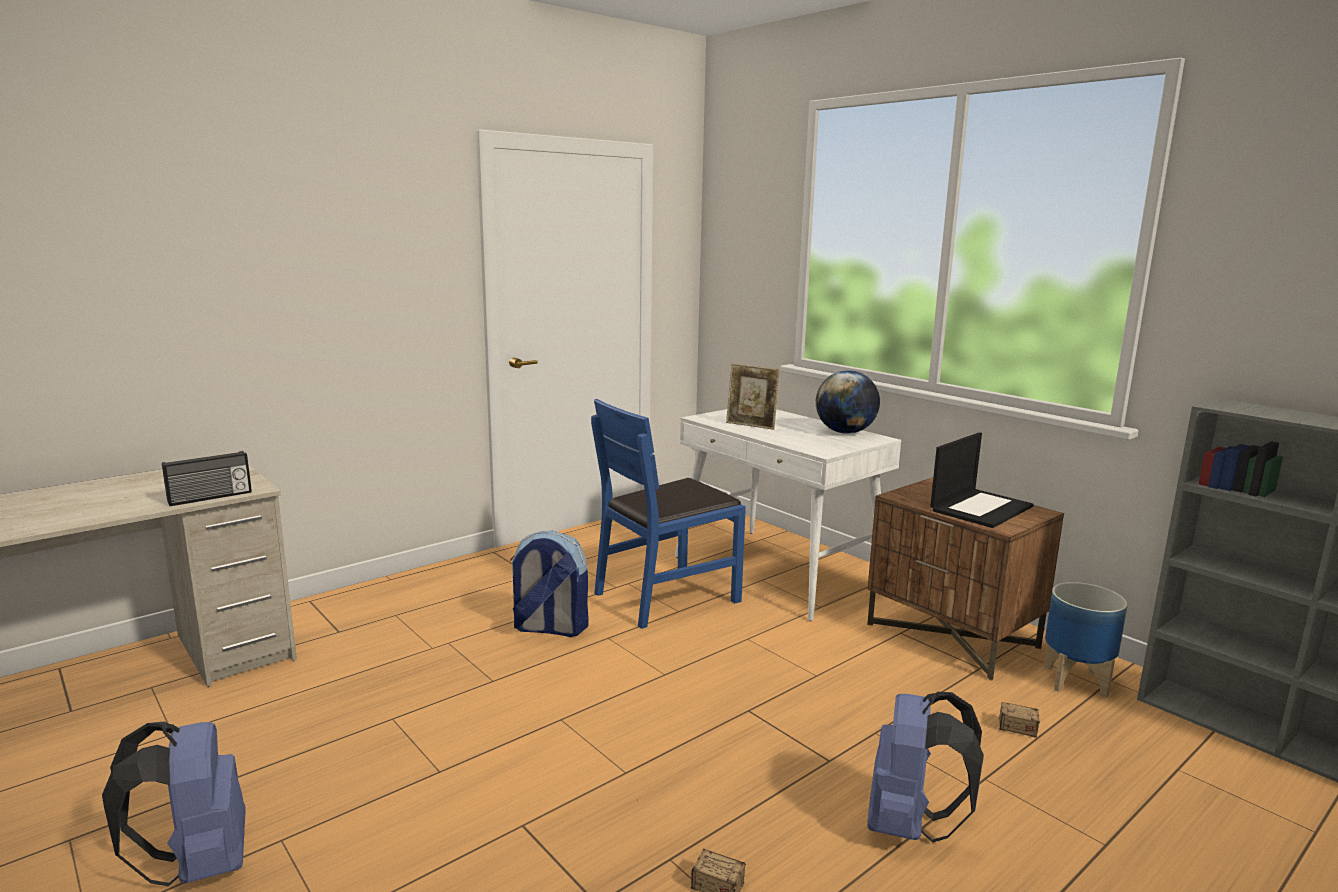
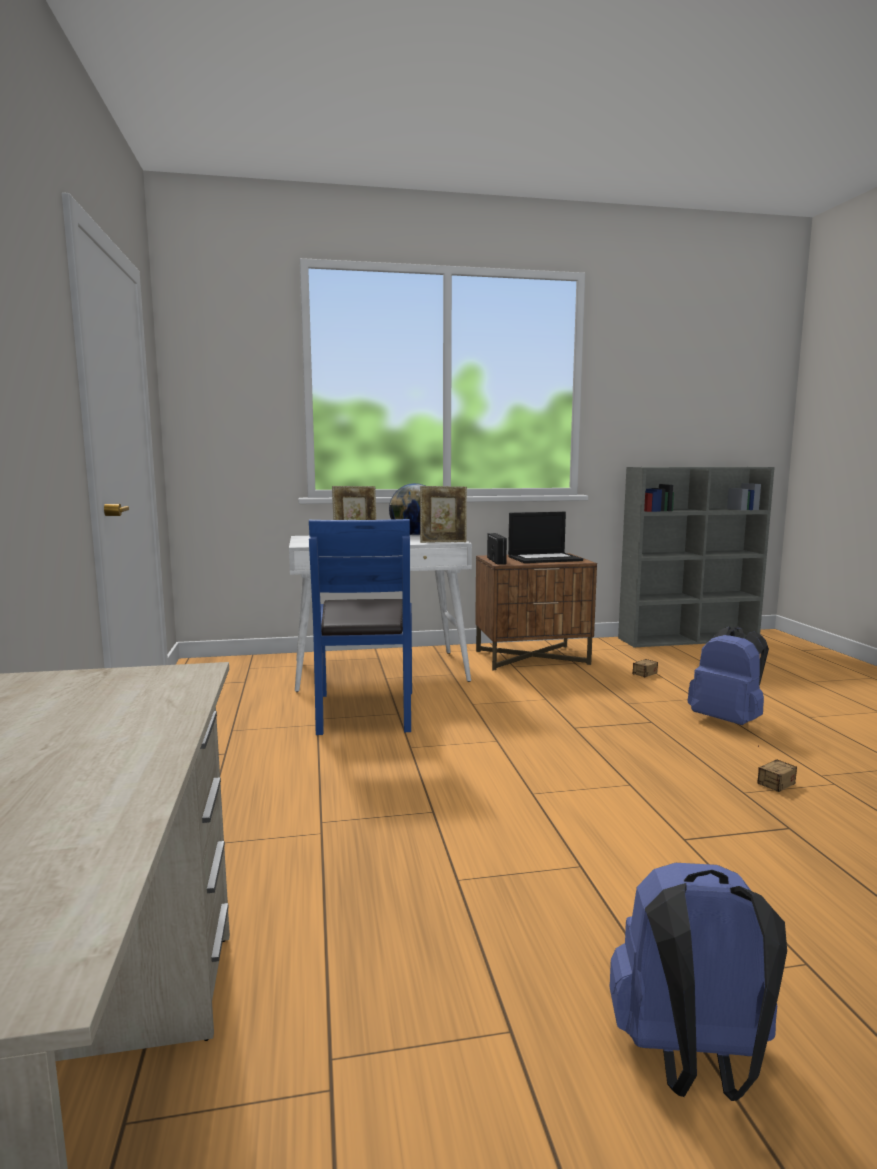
camera: 60 degrees left, 5 degrees down
radio [162,451,252,506] -> radio moved to [487,533,507,565]
backpack [510,531,589,637] -> none
laptop [930,432,1034,528] -> laptop turned 90 degrees clockwise [508,512,583,563]
planter [1044,582,1128,697] -> none
none -> picture frame [420,486,467,543]

